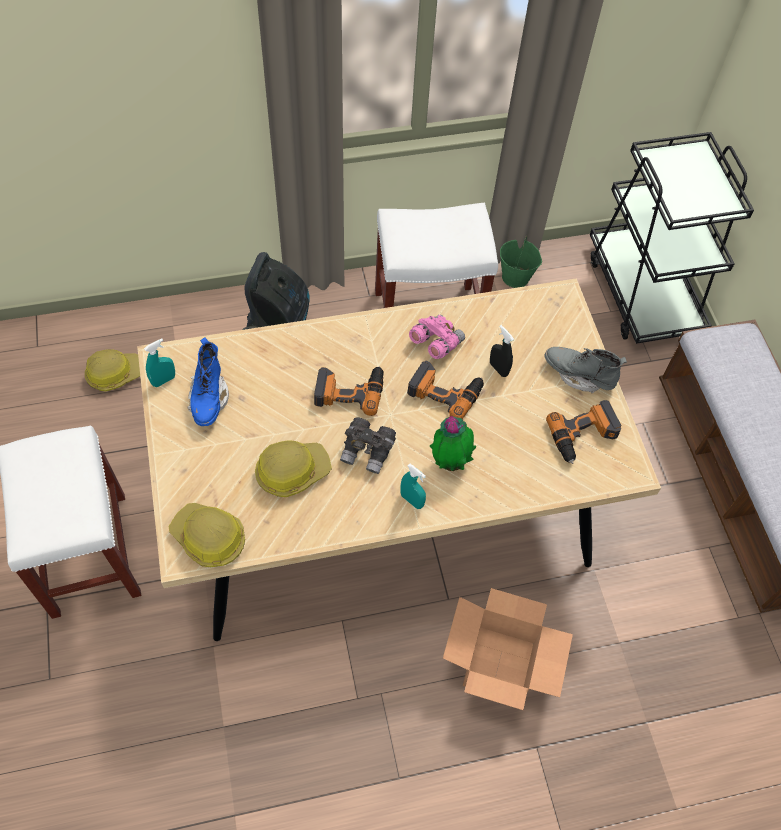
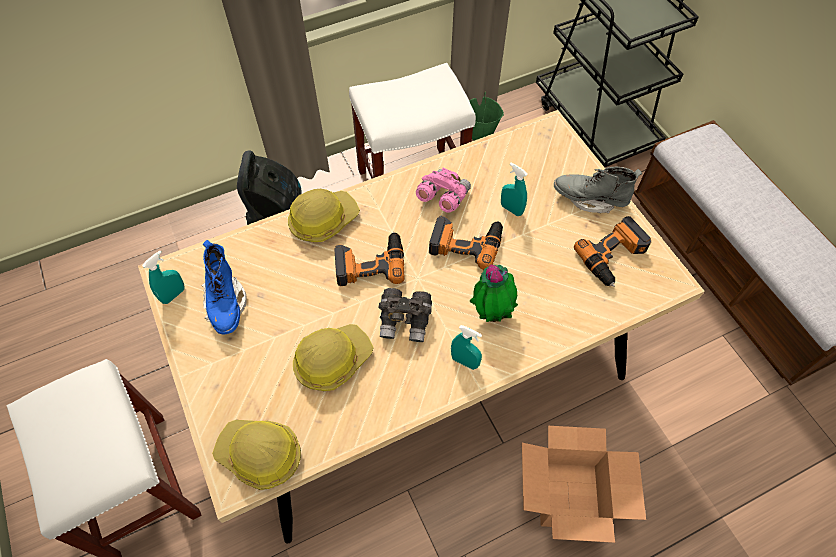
camera: 10 degrees left, 0 degrees up
hard hat [85,349,140,391] -> hard hat moved to [288,189,360,242]
black spray bottle [490,325,514,377] -> turquoise spray bottle [501,163,528,216]

